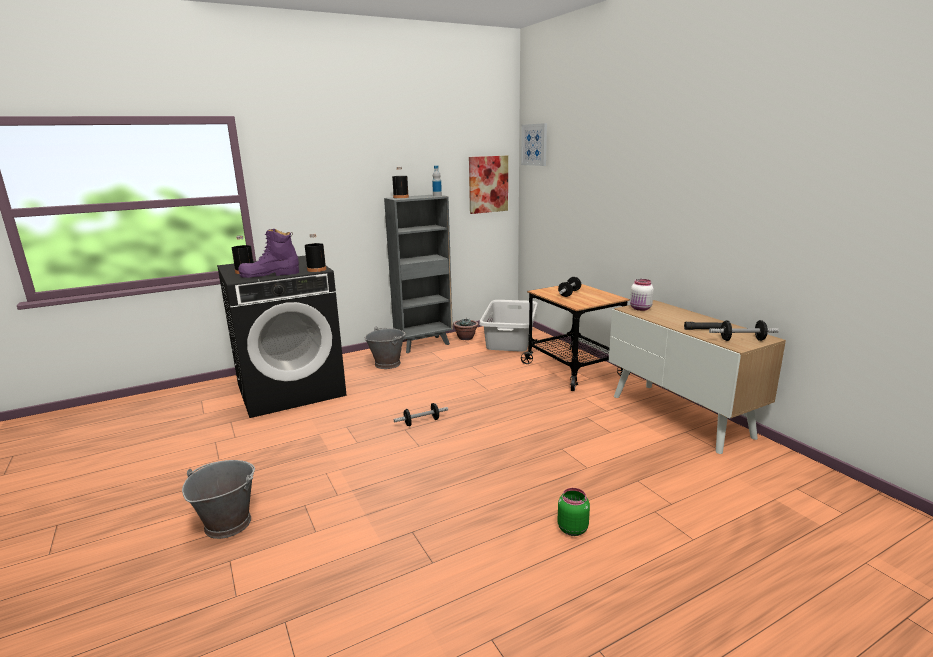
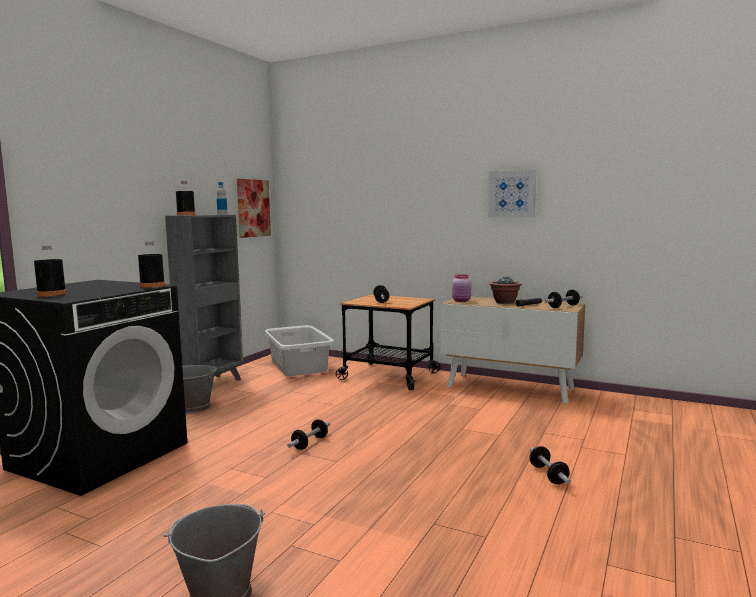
camera: 35 degrees left, 10 degrees down
purple boot [239,229,299,278] -> none
potted plant [453,318,478,340] -> potted plant moved to [489,276,522,304]
picture [521,123,547,166] -> picture moved to [488,170,536,218]
green jar [557,488,590,536] -> dumbbell [529,446,571,484]
white jar [630,279,654,311] -> pink jar [452,274,471,302]

